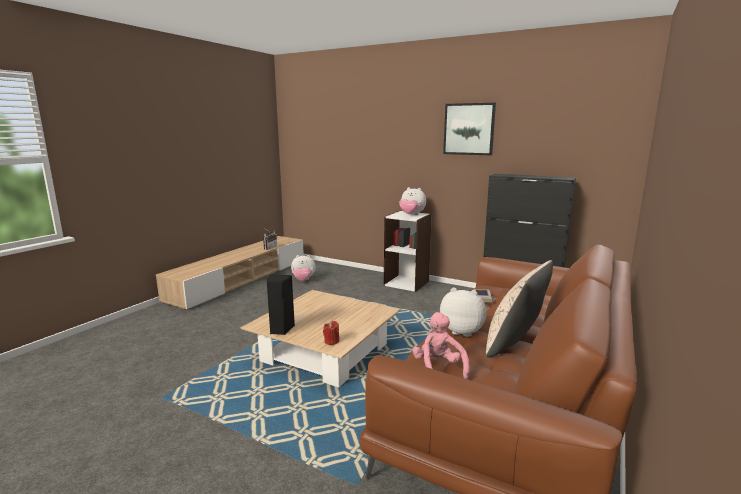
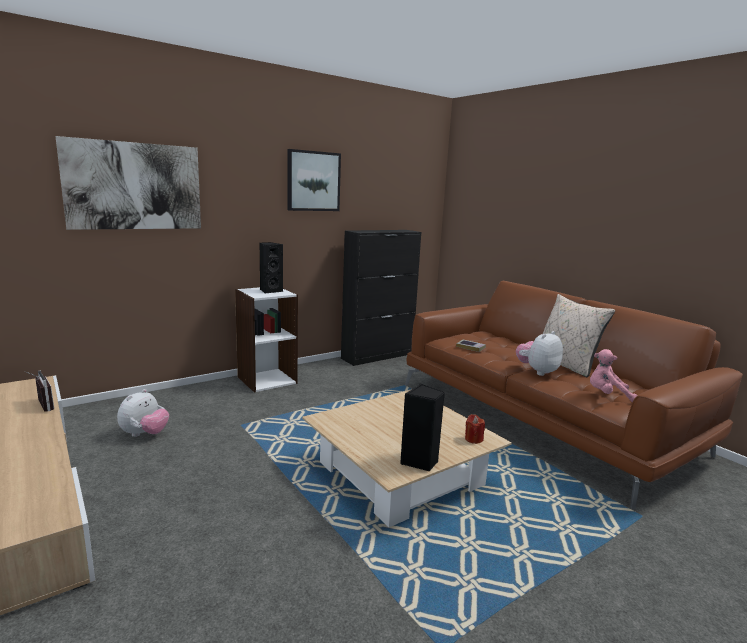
camera: 65 degrees left, 0 degrees up
plush toy [399,187,426,215] -> black speaker [260,242,283,293]
none -> picture [55,136,201,230]

